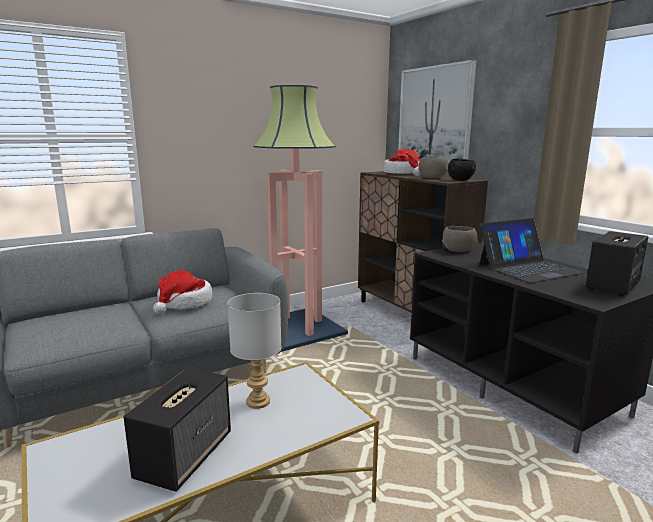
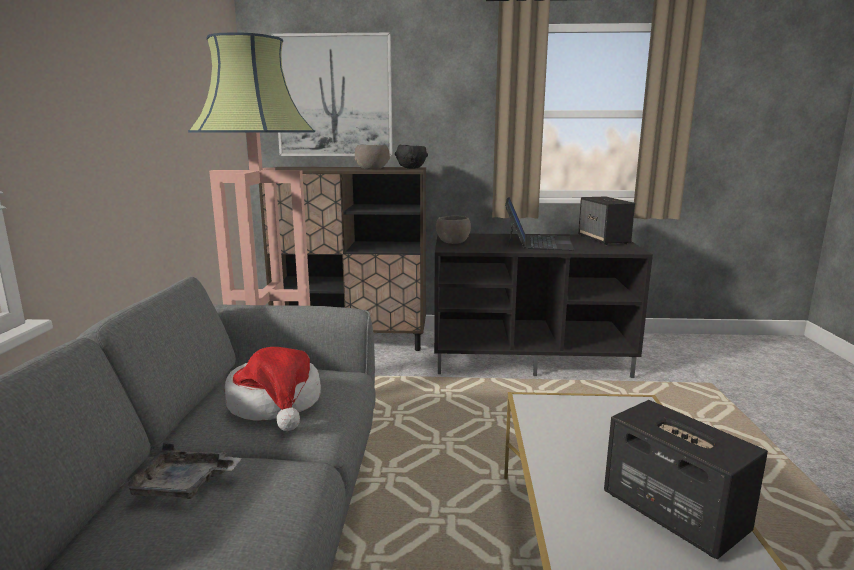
camera: 55 degrees left, 0 degrees up
grey table lamp [227,293,281,409] -> none
hat [383,149,421,176] -> none
none -> grey tray [120,443,242,499]

